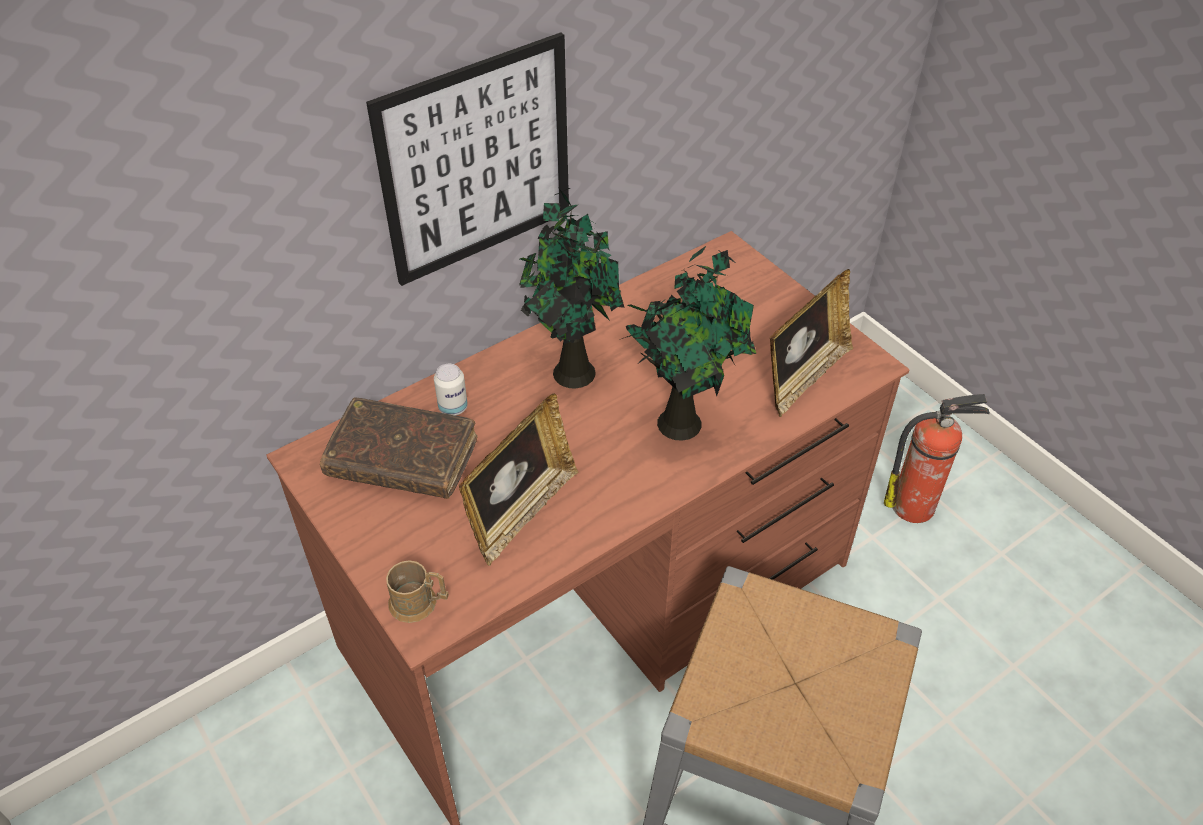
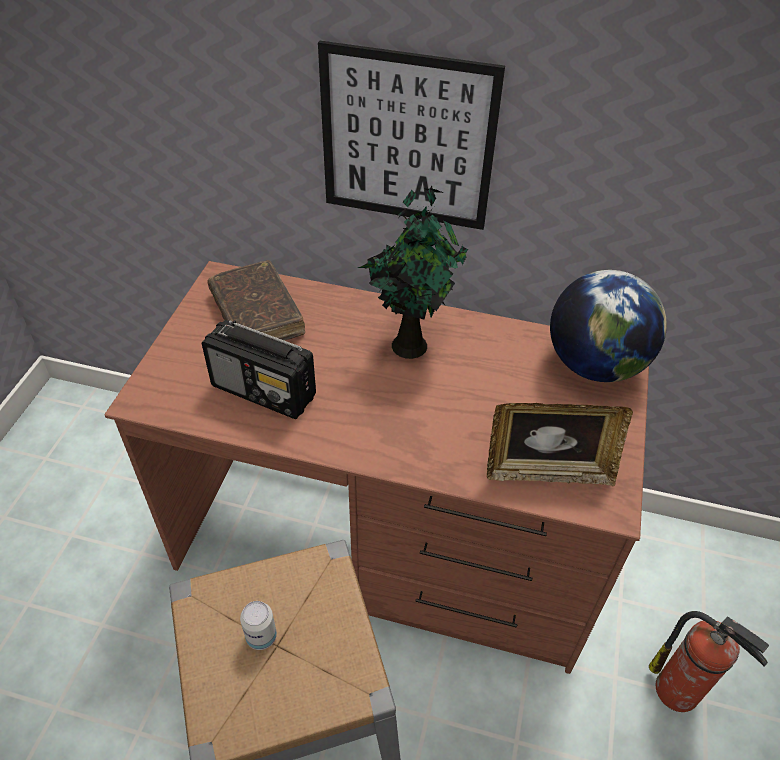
camera: 50 degrees right, 0 degrees up
brown mug [386,560,449,623] -> none
can [434,364,468,415] -> can moved to [240,601,277,650]
picture frame [459,393,578,566] -> radio [202,320,316,419]
potted plant [622,245,756,441] -> none
none -> globe [550,270,667,382]

